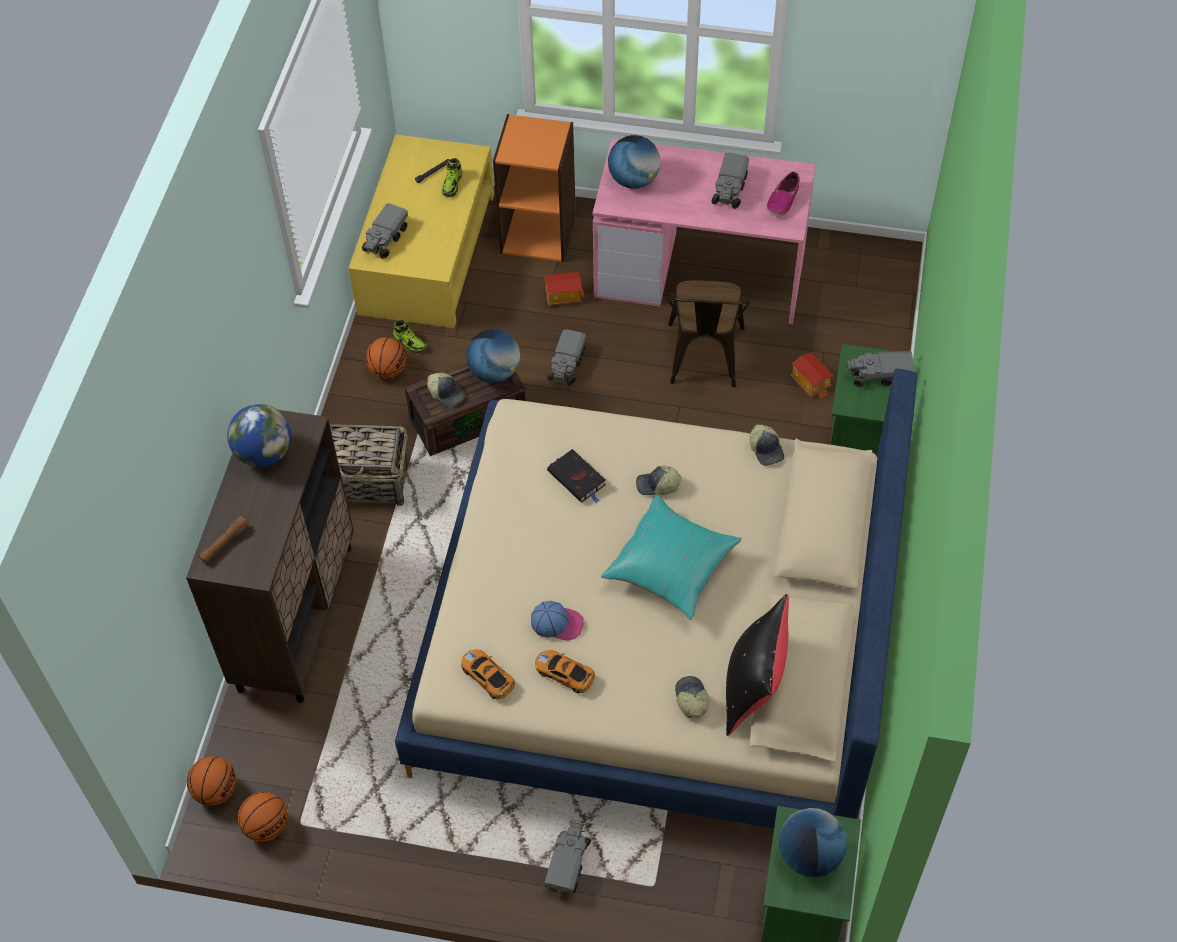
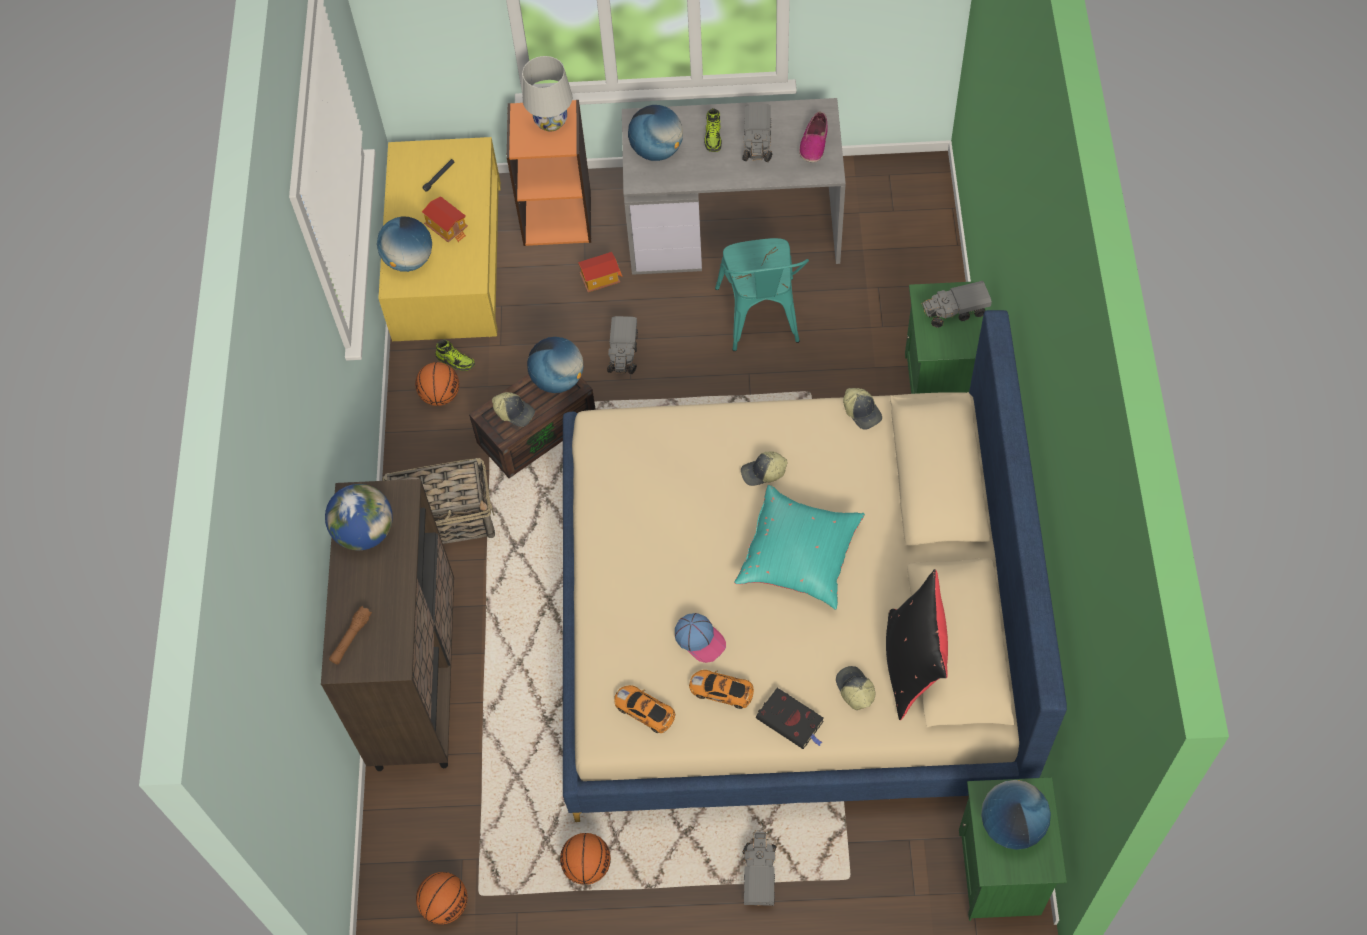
camera: 10 degrees left, 5 degrees up
basketball [187,756,237,806] -> basketball moved to [560,833,611,885]
toy truck [362,203,408,259] -> globe [377,217,432,272]
shoe [442,158,462,197] -> shoe moved to [704,108,722,152]
cap [531,601,584,641] -> cap turned 45 degrees clockwise [675,613,726,663]
black book [547,449,606,503] -> black book moved to [756,688,824,749]
pink desk [593,138,816,324] -> grey desk [622,98,846,275]
brown chair [668,280,750,387] -> turquoise chair [715,238,809,351]
toy house [790,353,834,399] -> toy house moved to [422,196,468,242]
none -> white table lamp [522,56,572,132]

